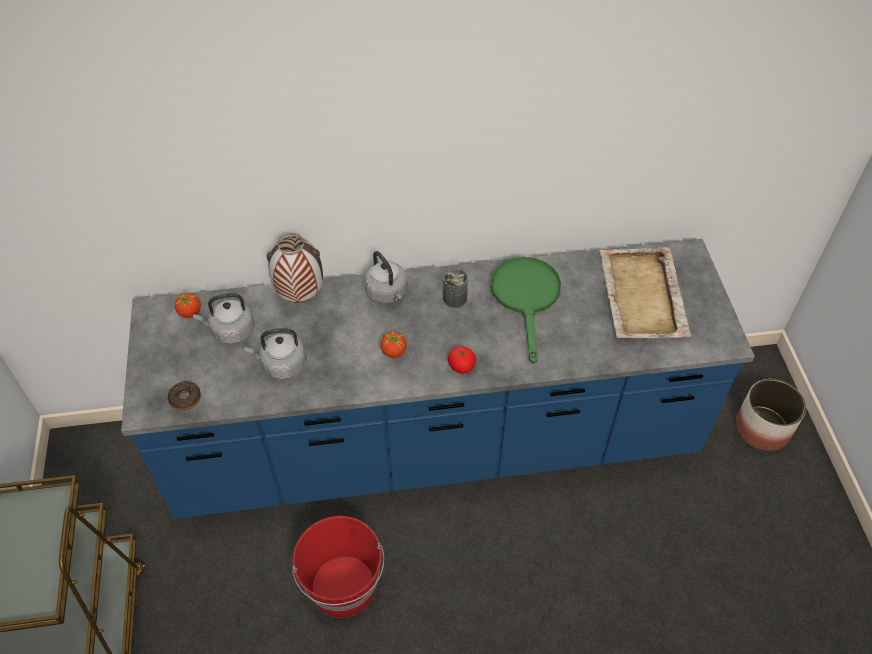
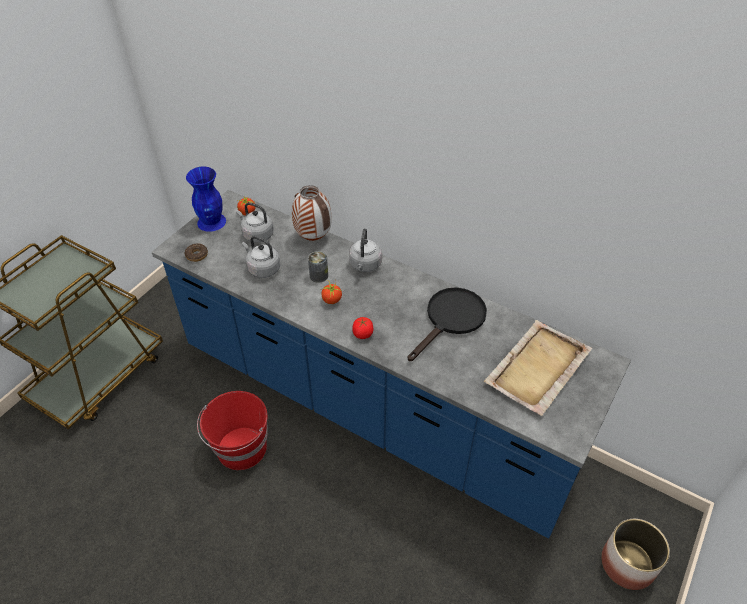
camera: 40 degrees right, 5 degrees down
can [443,269,468,308] -> can moved to [308,251,328,283]
green frying pan [491,257,561,364] -> black frying pan [408,287,487,361]
none -> blue vase [186,167,226,232]

